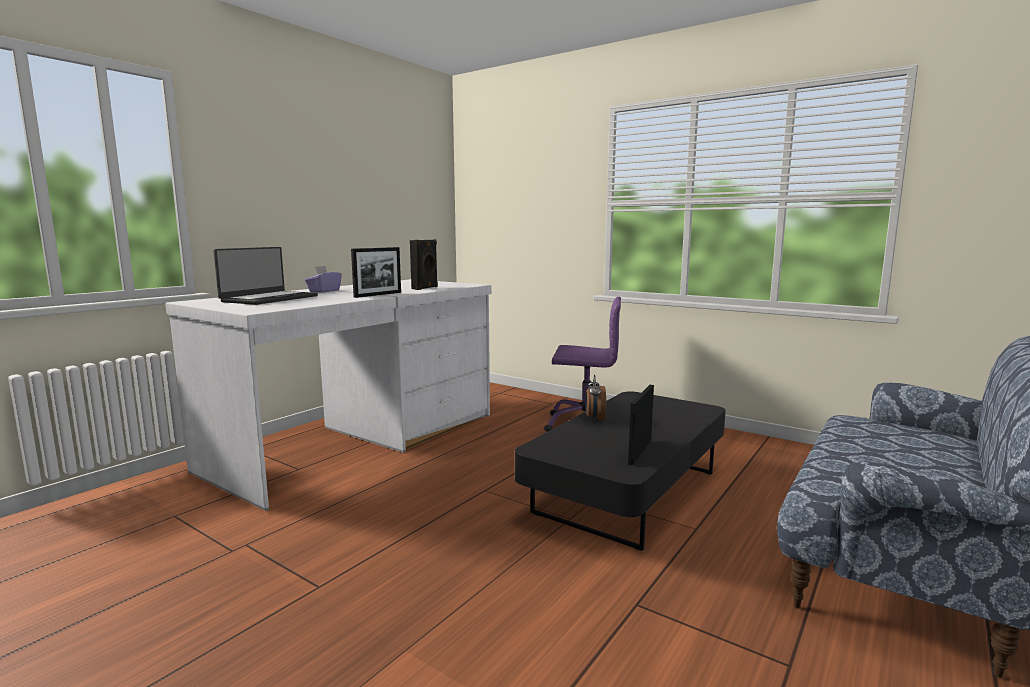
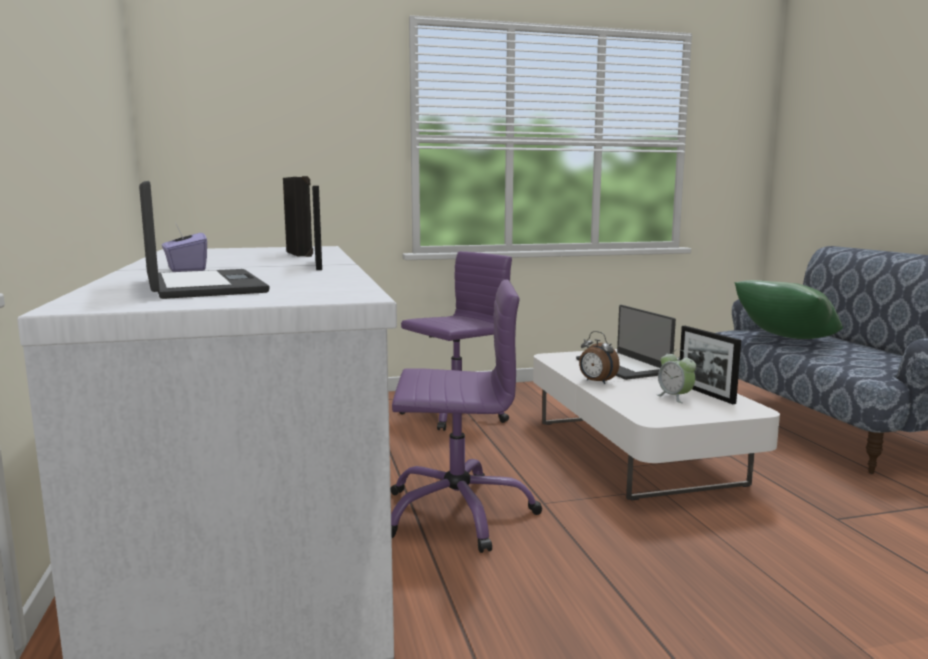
camera: 50 degrees left, 0 degrees up
black coffee table [515,391,726,551] -> white coffee table [533,349,780,500]
none -> purple office chair [391,280,542,553]
none -> laptop [576,305,676,380]
none -> alarm clock [657,349,696,403]
none -> green pillow [734,280,843,339]

